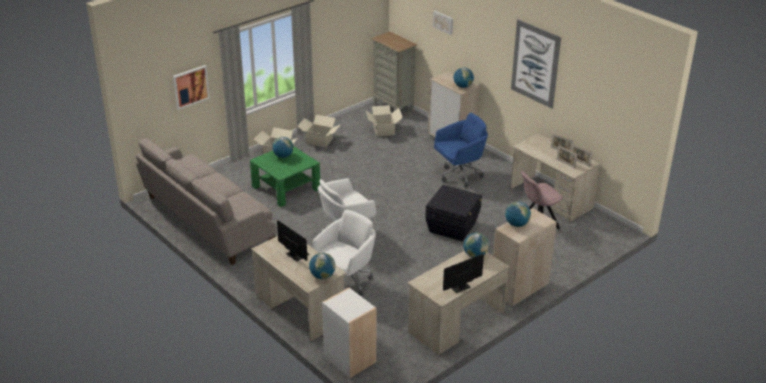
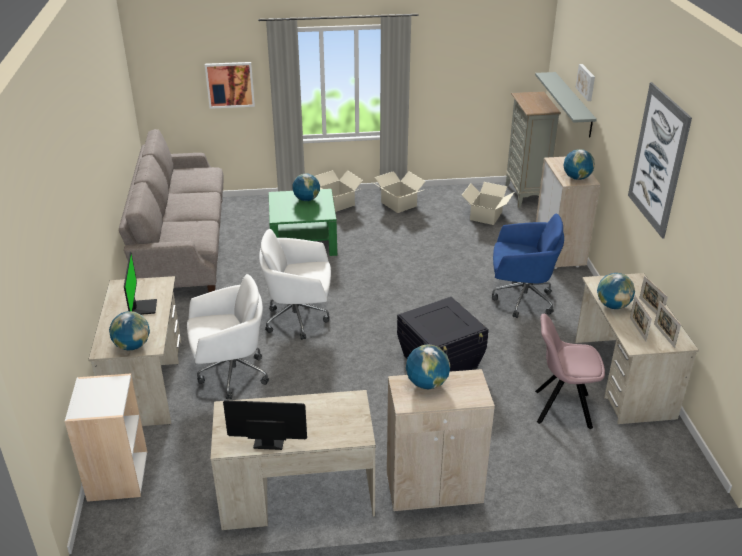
camera: 35 degrees right, 0 degrees up
globe [463,232,489,258] -> globe moved to [597,273,635,309]
none -> grey shelf [535,72,597,138]

